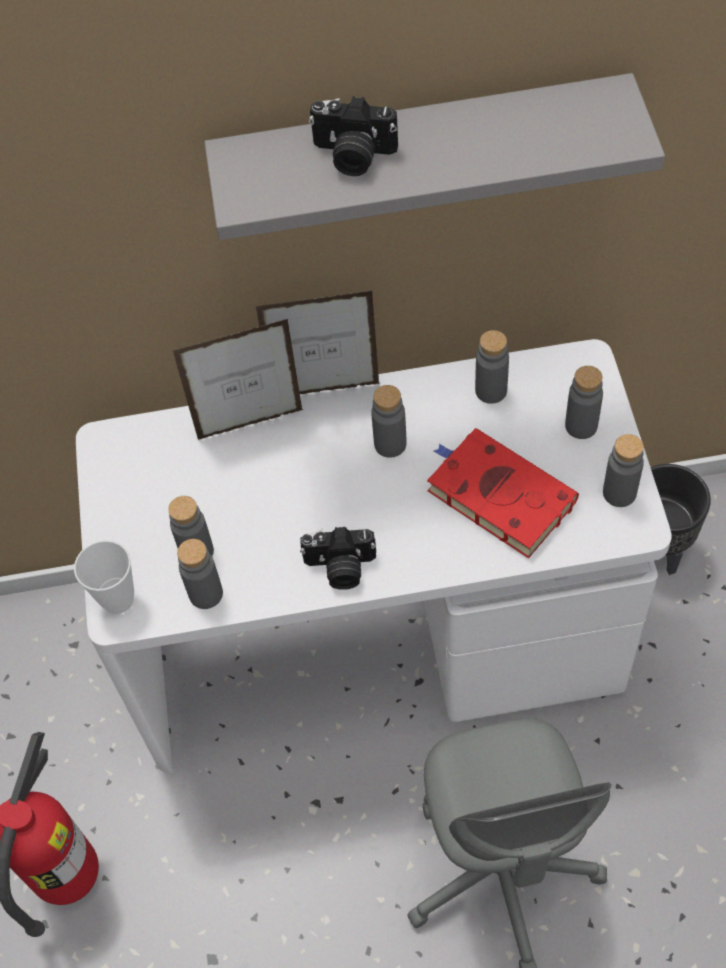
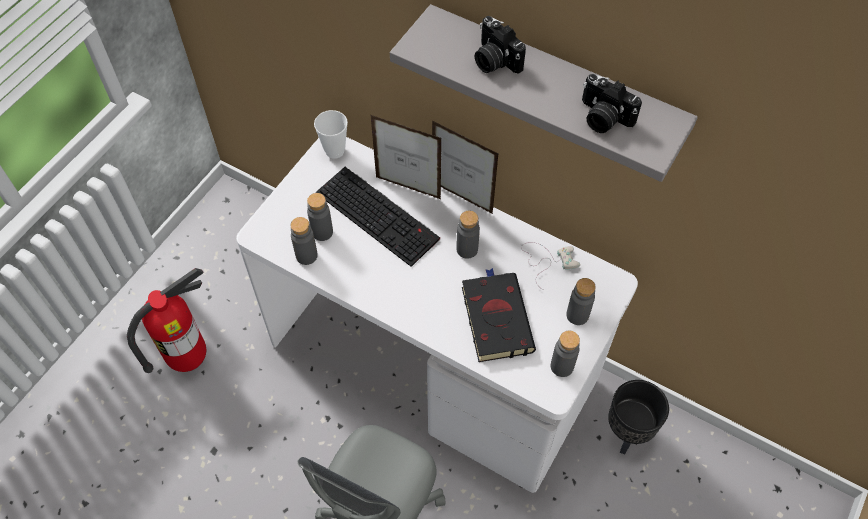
camera: 35 degrees right, 0 degrees up
cup [74,540,134,614] -> cup moved to [314,110,348,159]
camera [300,527,376,590] -> camera moved to [582,74,642,133]
red book [427,428,579,559] -> black book [462,268,536,362]
grey bottle [475,330,509,404] -> white game controller [521,242,580,290]
none -> keyboard [316,167,440,267]

